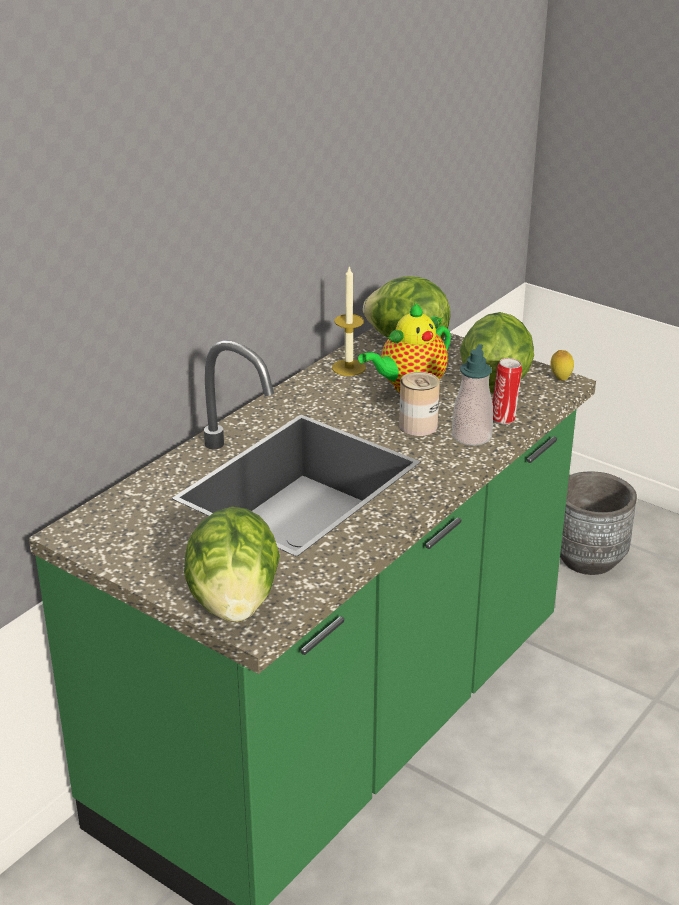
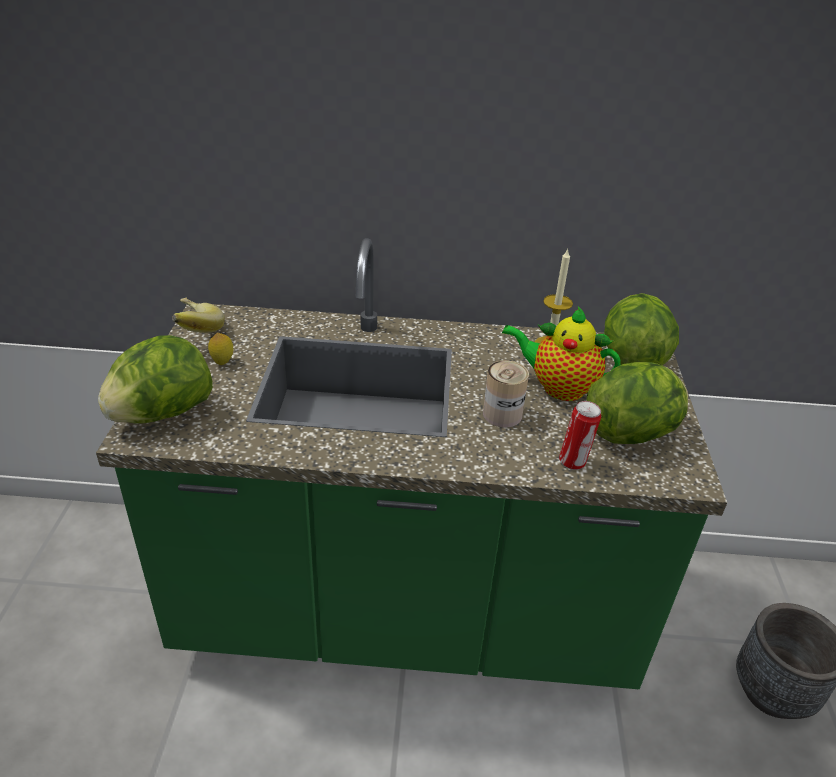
camera: 55 degrees right, 5 degrees up
soap dispenser [452,344,493,446] -> none
lemon [550,350,574,381] -> lemon moved to [208,333,233,365]
none -> banana [172,298,225,333]

